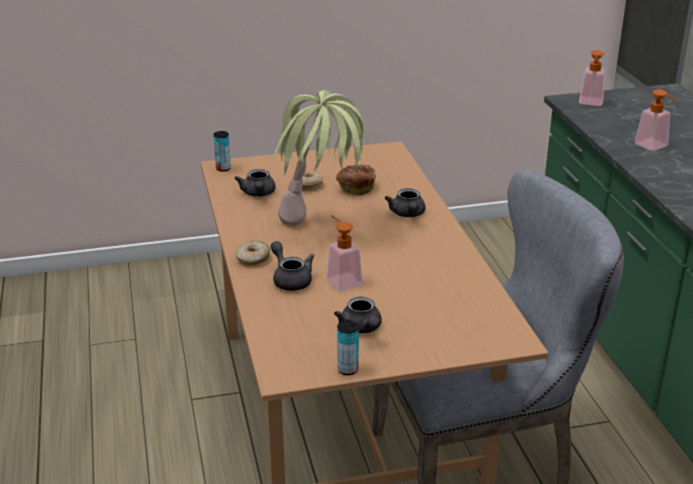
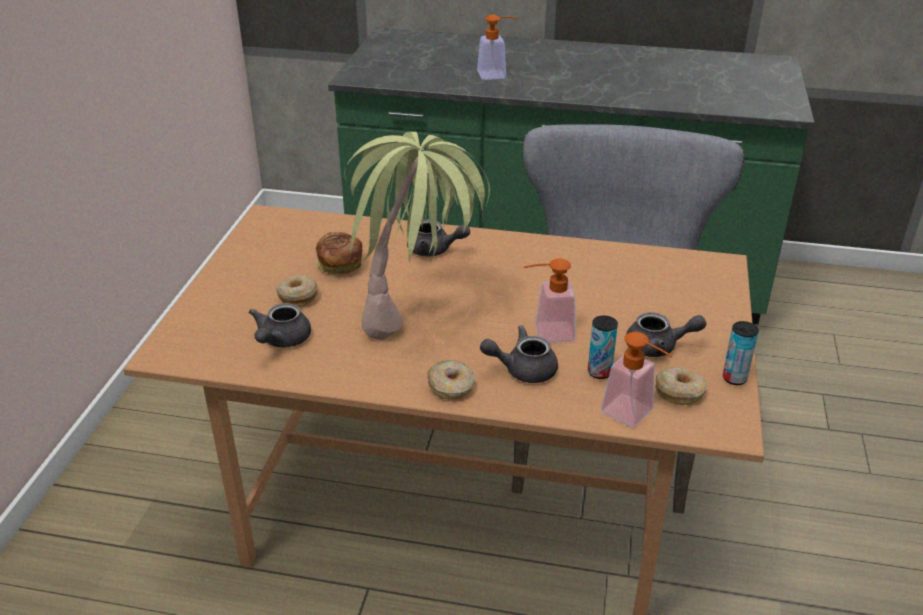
camera: 65 degrees left, 5 degrees up
can [213,131,231,172] -> can moved to [588,315,618,379]
grey teapot [234,169,276,197] -> grey teapot turned 90 degrees clockwise [248,303,311,348]
soap dispenser [579,50,605,106] -> soap dispenser moved to [601,332,673,427]
none -> donut [655,367,707,405]

